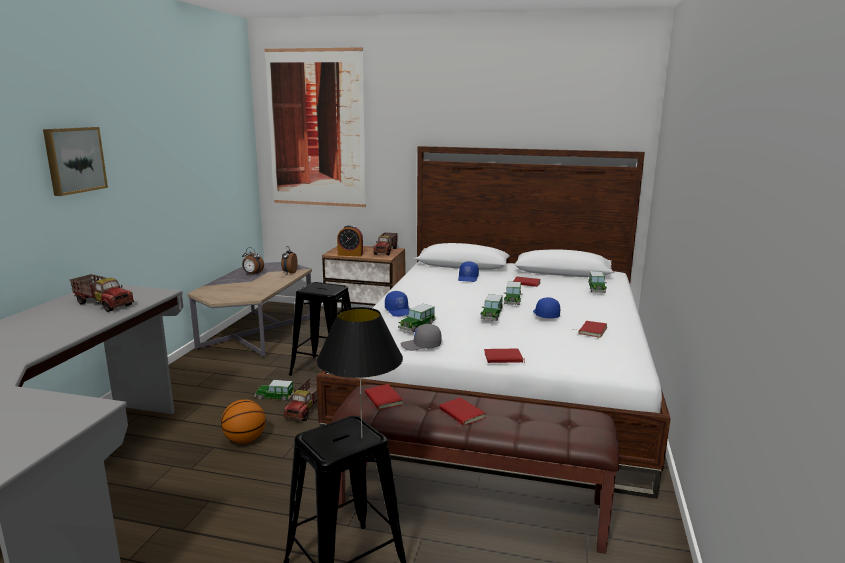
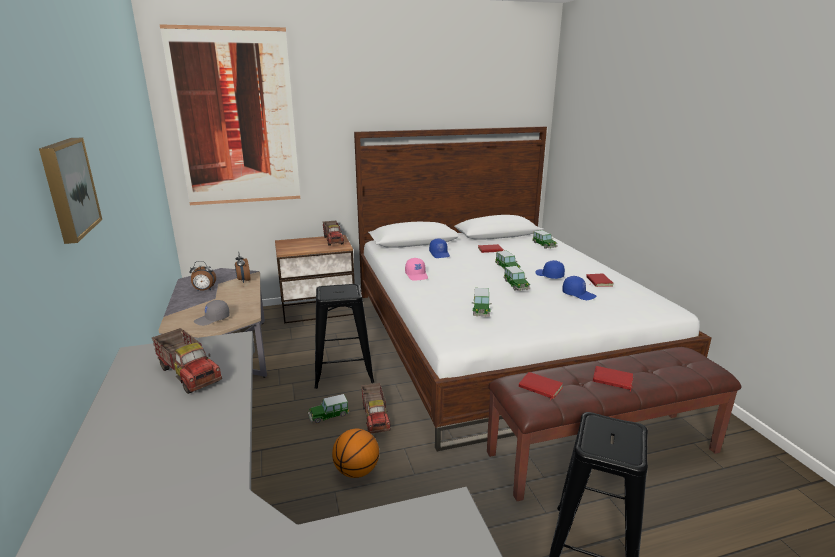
camera: 30 degrees left, 5 degrees up
toy truck [69,274,134,312] -> toy truck turned 45 degrees clockwise [152,328,222,394]
black table lamp [316,307,403,438] -> none
alarm clock [337,225,363,256] -> none
blue cap [385,291,409,317] -> blue cap moved to [562,276,596,300]
grey cap [401,324,442,351] -> grey cap moved to [194,300,230,326]
red book [484,348,525,363] -> none
none -> pink cap [405,258,428,281]

